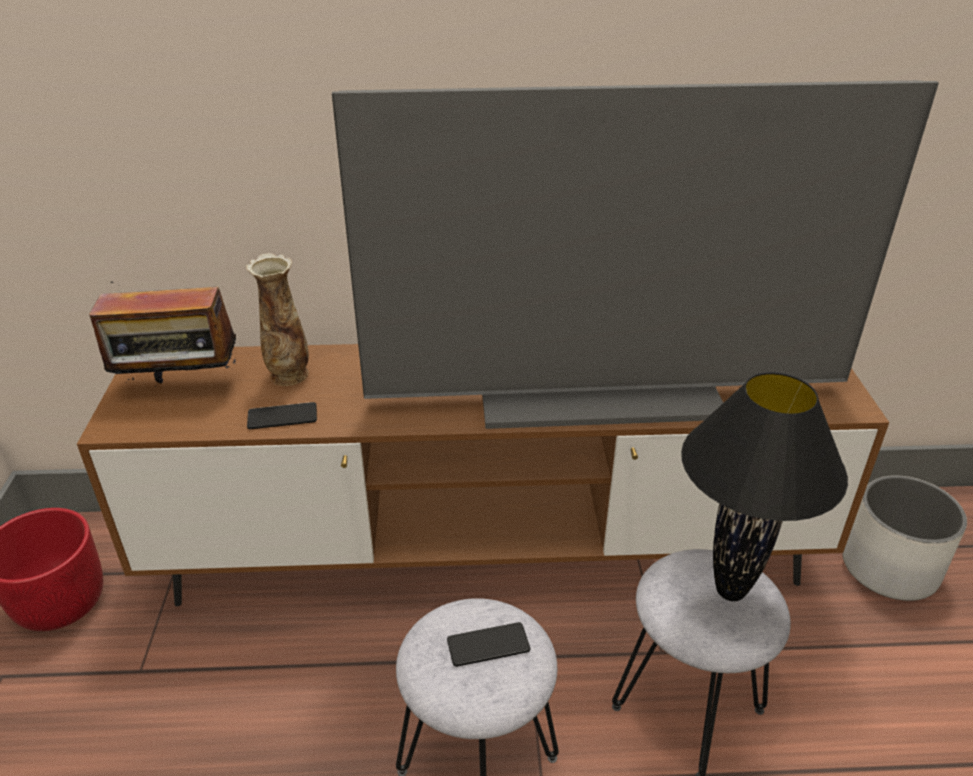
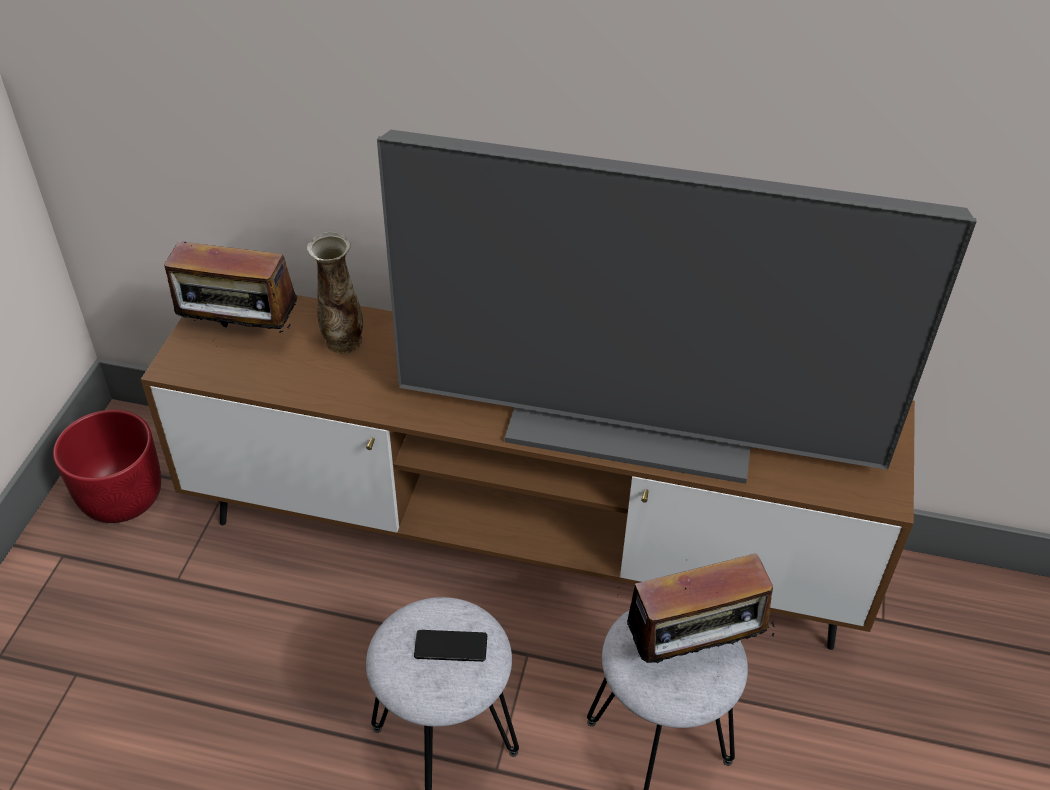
camera: 15 degrees right, 10 degrees up
phone [247,402,317,429] -> none
black table lamp [681,372,848,601] -> radio [619,553,774,663]
white planter [842,475,967,601] -> none

